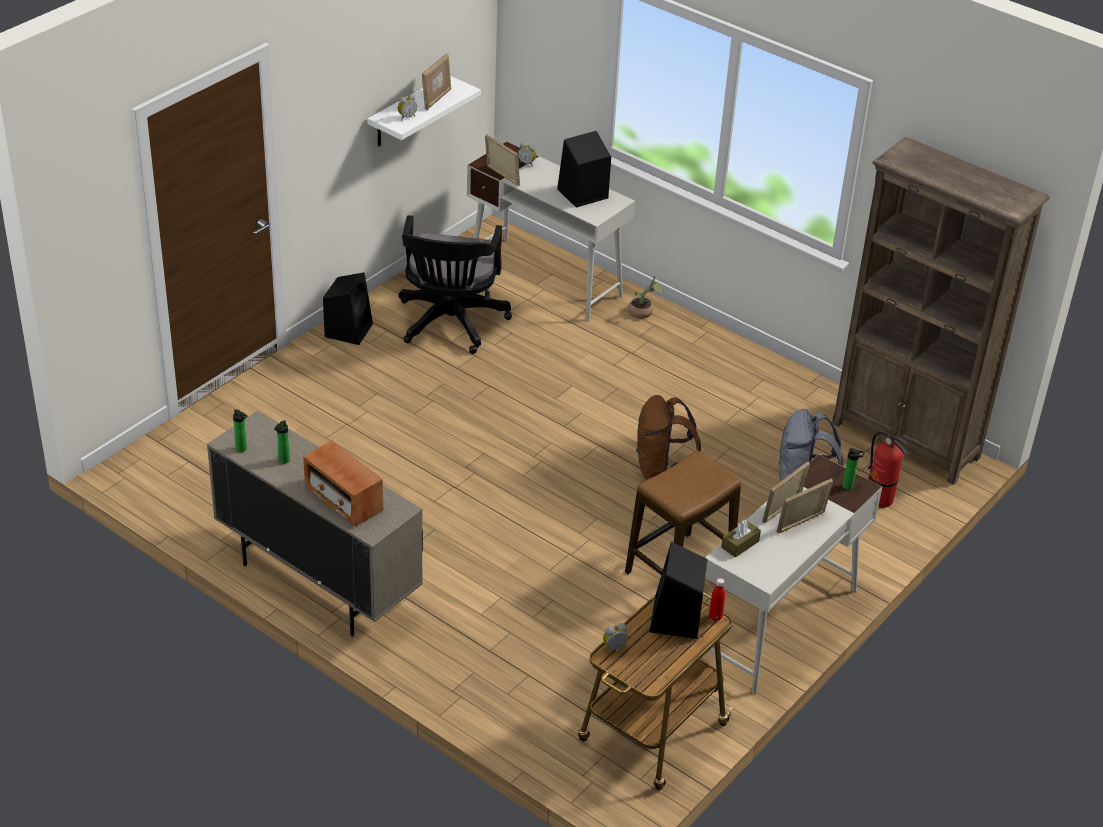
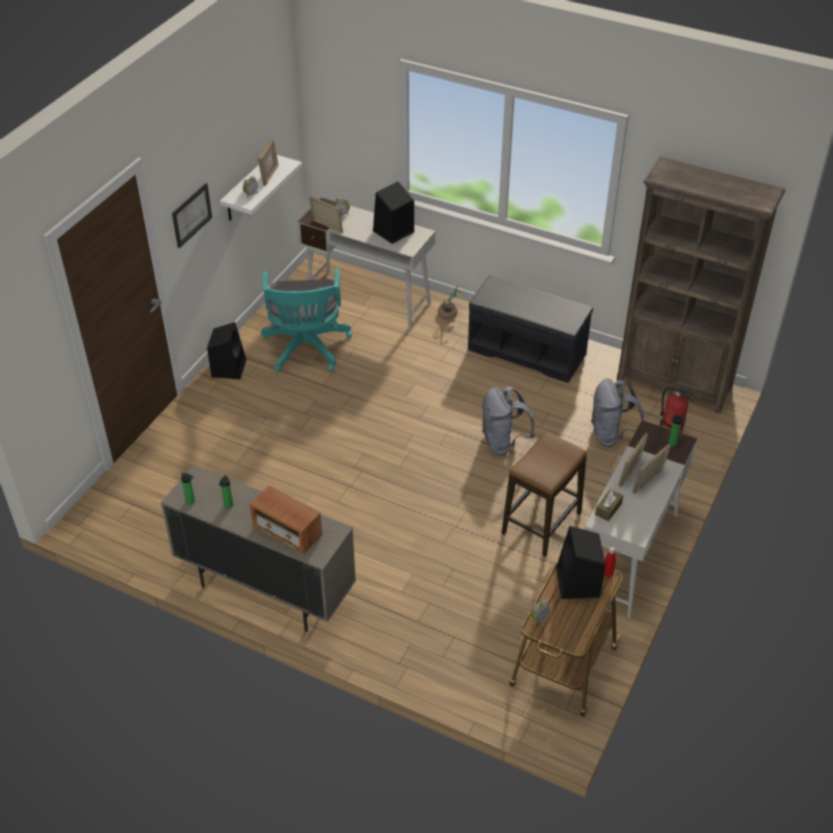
camera: 10 degrees left, 5 degrees up
black office chair [398,215,512,354] -> turquoise office chair [261,268,352,371]
brown backpack [636,395,701,480] -> grey backpack [482,386,535,455]
none -> picture [172,183,212,248]
none -> grey bench [468,276,593,383]

